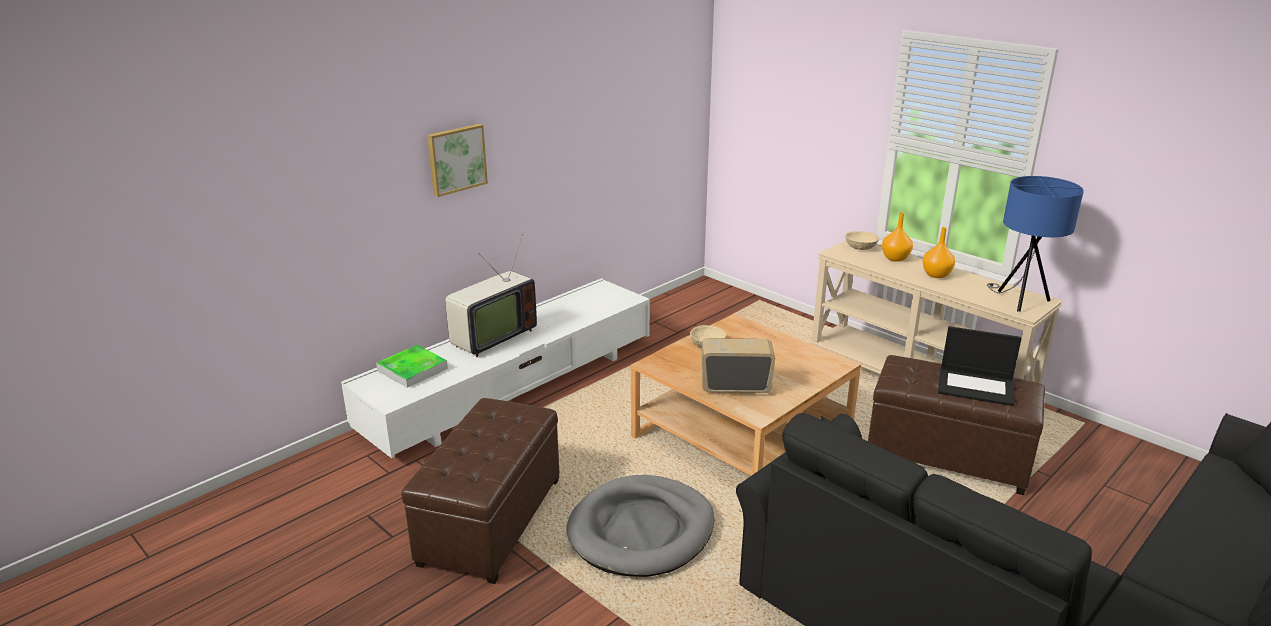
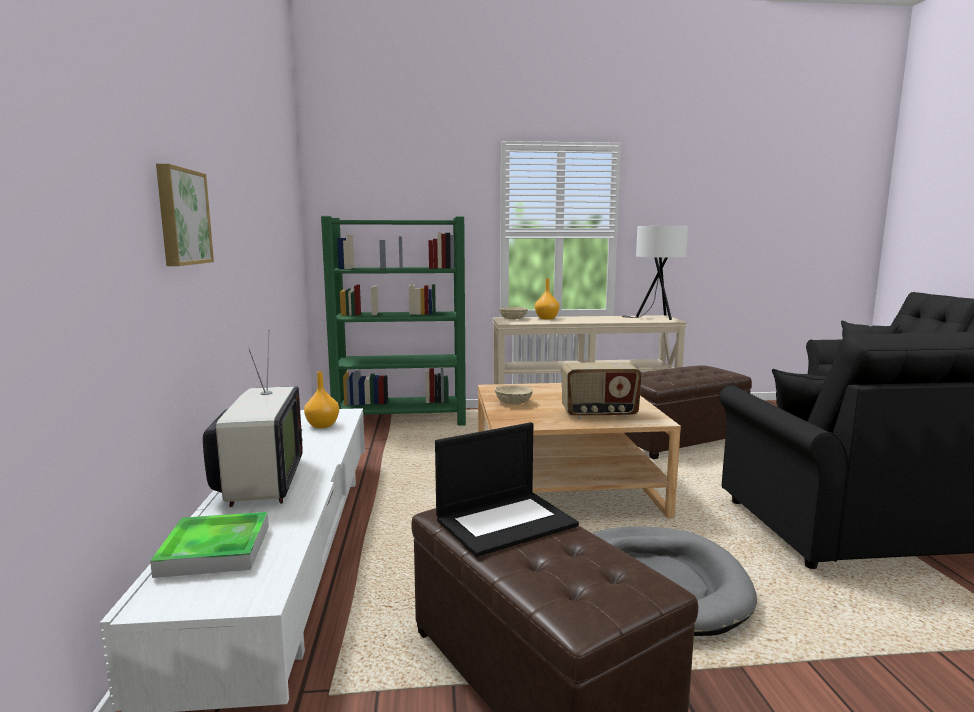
camera: 50 degrees left, 15 degrees down
radio [702,338,775,393] -> radio turned 135 degrees counterclockwise [562,362,642,418]
orange vase [923,227,955,278] -> orange vase moved to [304,371,339,428]
laptop [938,326,1022,406] -> laptop moved to [435,422,579,557]
blue table lamp [987,176,1084,312] -> white table lamp [621,226,688,320]
none -> green bookcase [321,216,466,426]

